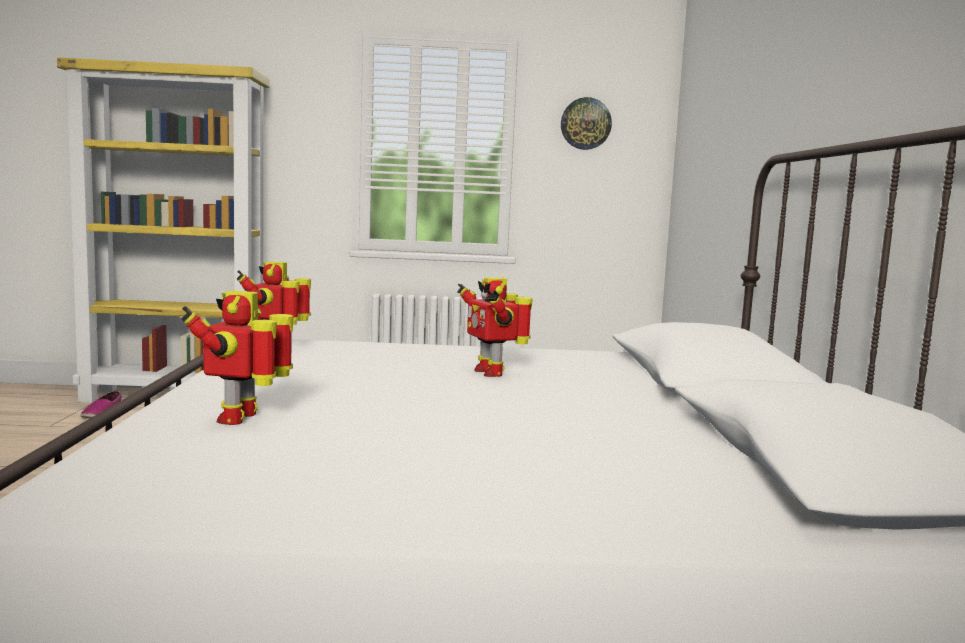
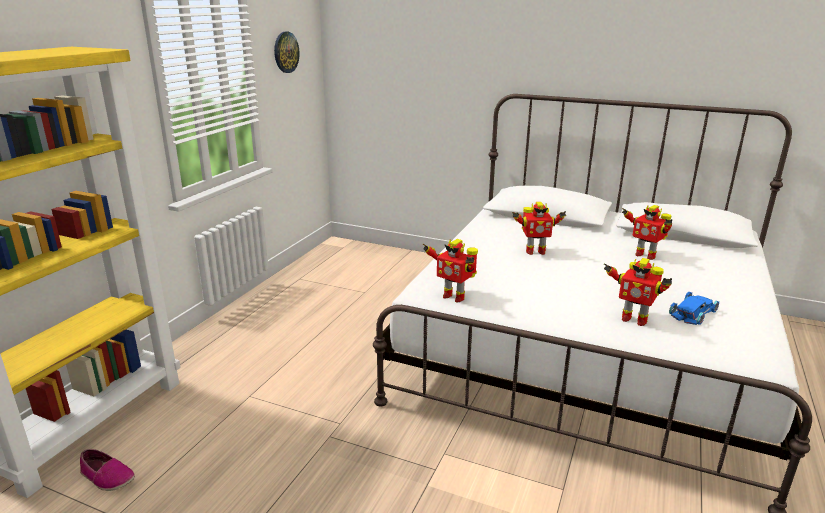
camera: 65 degrees left, 15 degrees up
none -> toy robot [622,205,672,260]
none -> blue toy car [669,292,719,325]

